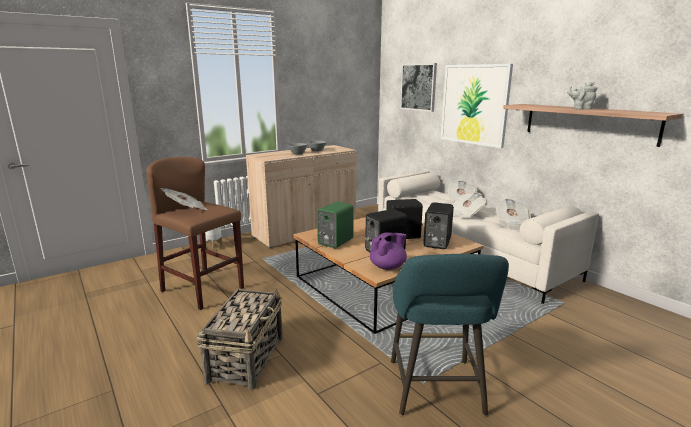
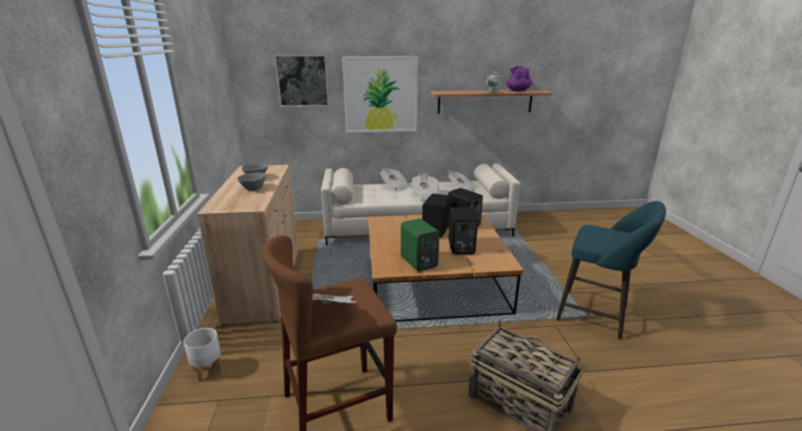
camera: 60 degrees left, 5 degrees up
purple teapot [370,232,407,270] -> purple teapot moved to [506,66,532,92]

